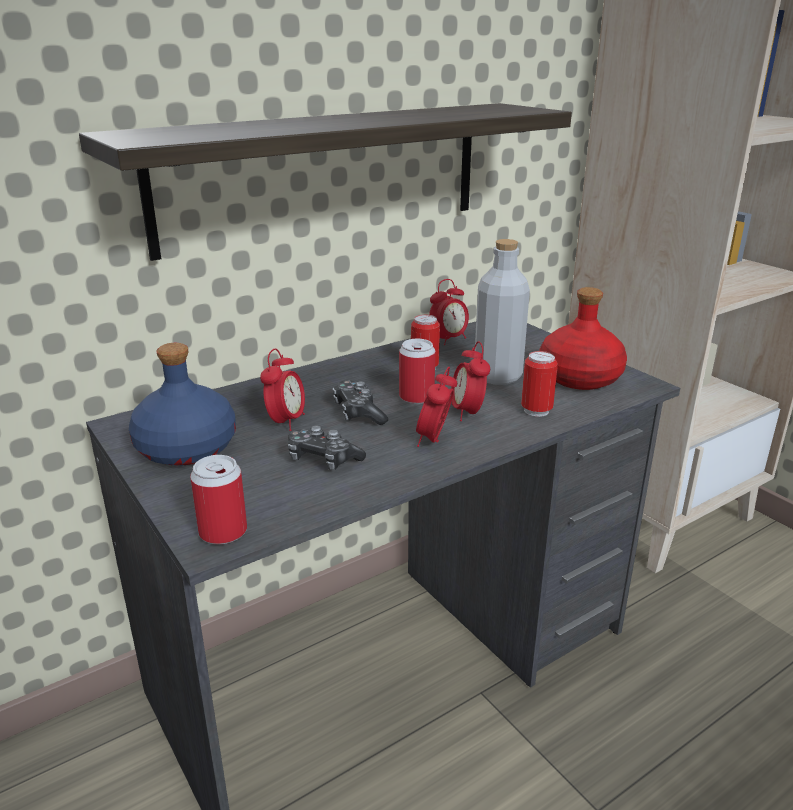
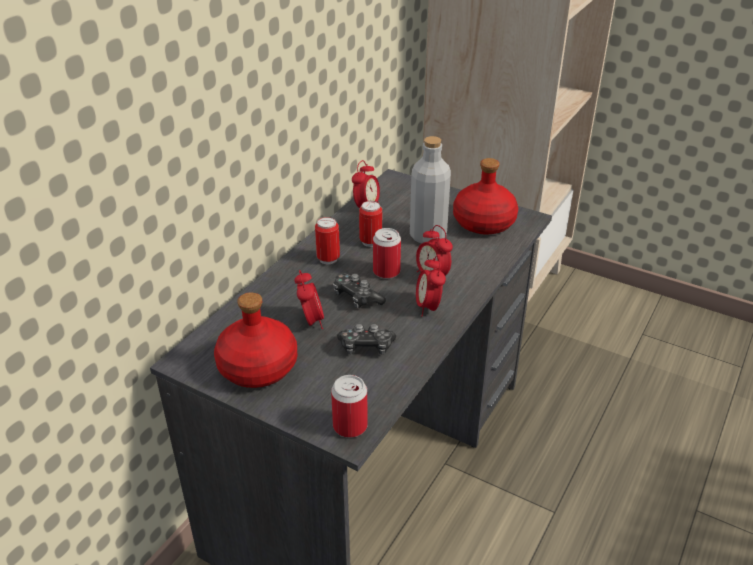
camera: 25 degrees left, 10 degrees up
shelf [79,103,572,261] -> none
blue bottle [129,343,236,466] -> red bottle [214,292,297,388]
can [521,351,558,417] -> can moved to [315,217,340,264]

